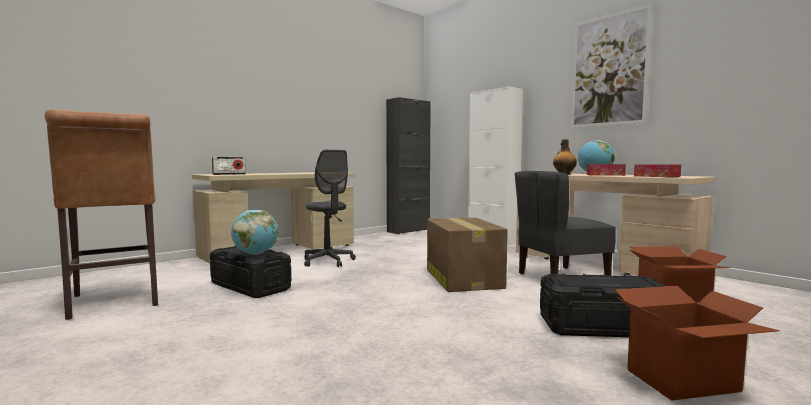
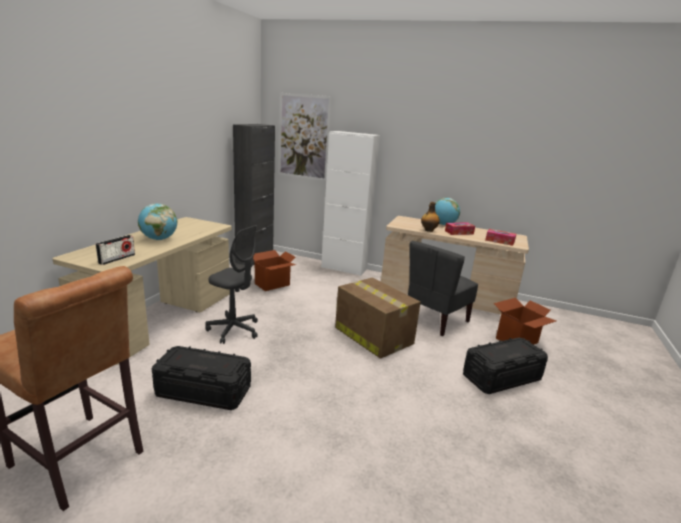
camera: 30 degrees left, 15 degrees up
globe [231,210,279,254] -> globe moved to [138,204,178,240]
picture [571,3,653,128] -> picture moved to [278,93,332,181]
cardboard box [615,286,780,401] -> cardboard box moved to [253,250,296,291]

